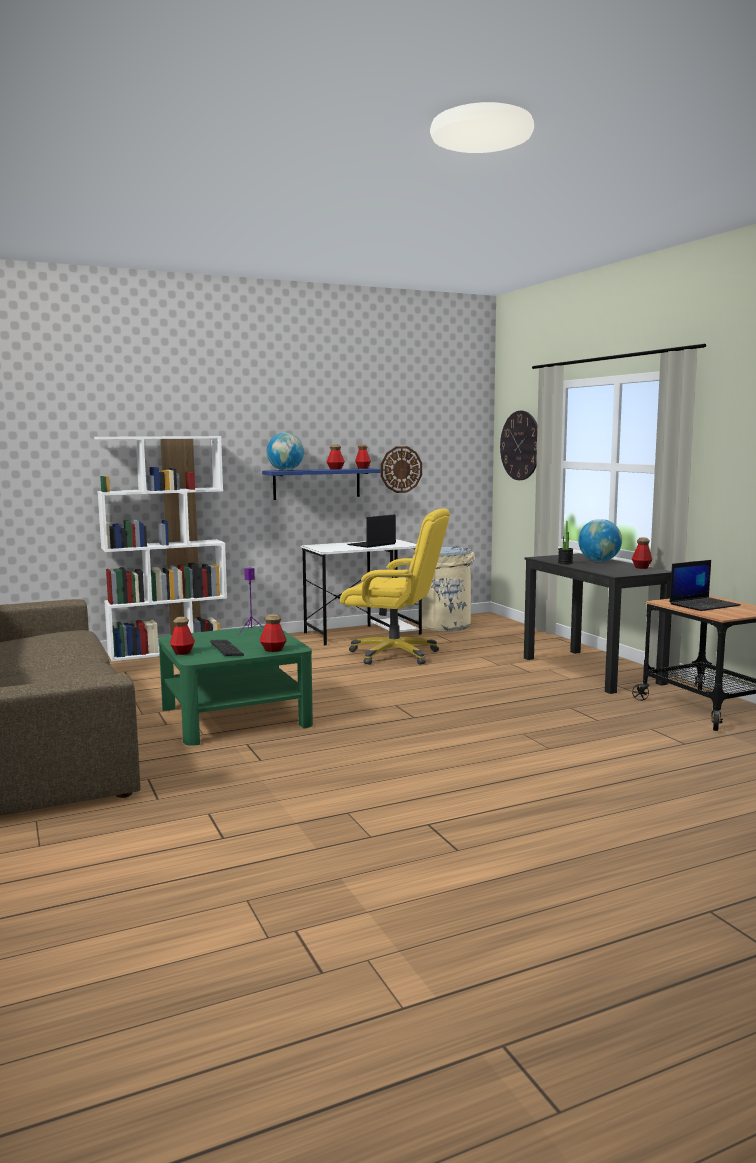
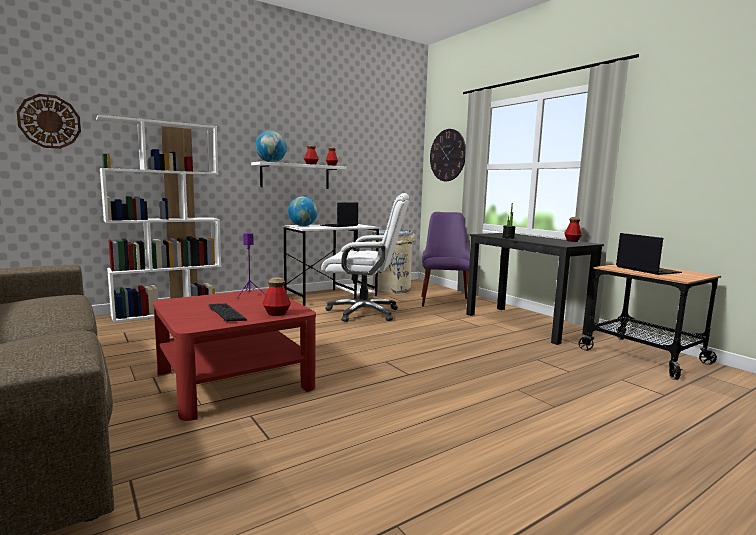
camera: 10 degrees left, 0 degrees up
green coffee table [158,626,313,746] -> red coffee table [153,289,316,421]
bottle [170,617,195,655] -> none
blue shelf [262,468,381,500] -> white shelf [251,162,347,189]
yellow office chair [340,508,450,665] -> white office chair [321,193,409,322]
wall clock [381,446,422,493] -> wall clock moved to [17,94,81,149]
globe [578,519,622,562] -> globe moved to [288,197,318,226]
laptop [670,560,741,611] -> laptop turned 75 degrees counterclockwise [616,233,682,275]
none -> purple chair [421,212,470,306]

